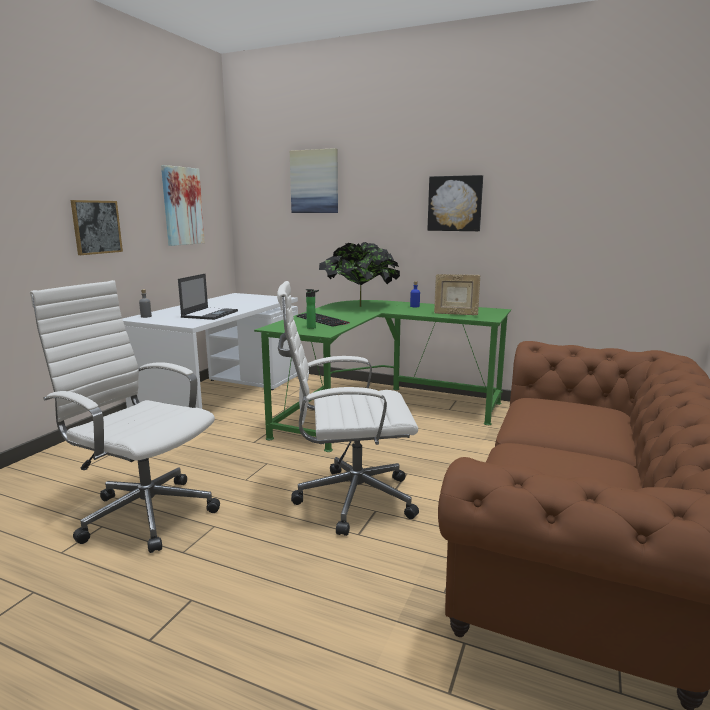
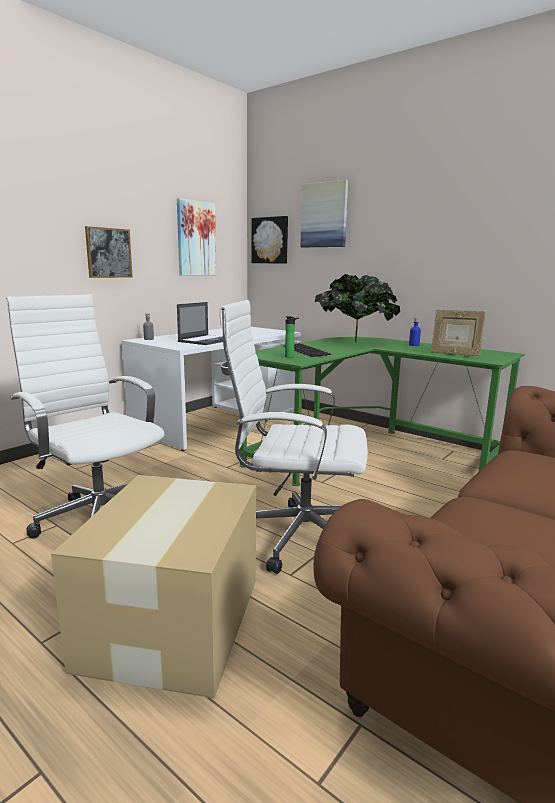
camera: 15 degrees right, 0 degrees up
picture [427,175,483,231] -> picture moved to [251,216,288,264]
none -> cardboard box [51,475,256,698]

